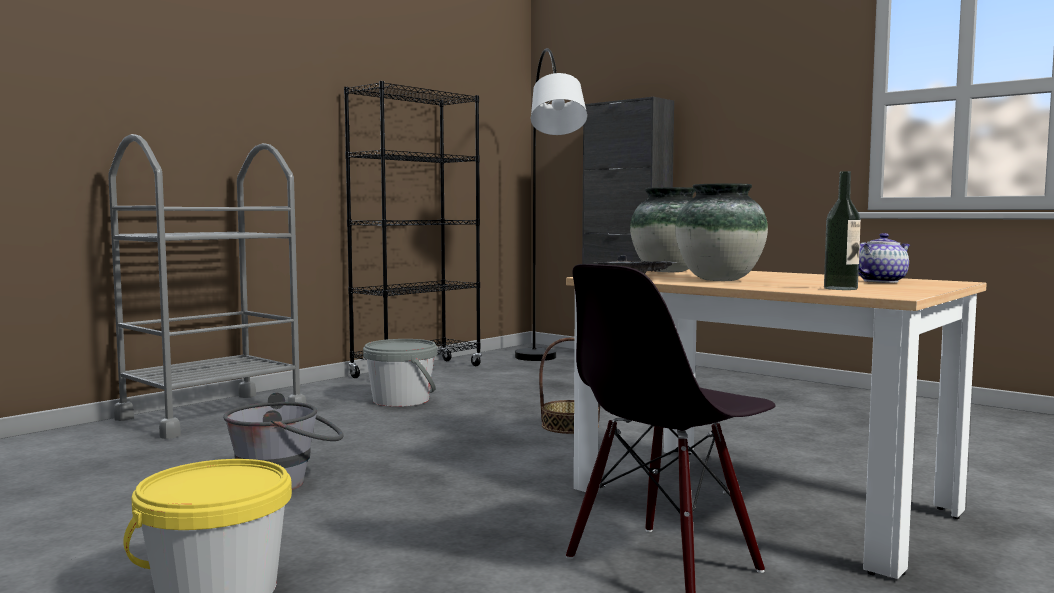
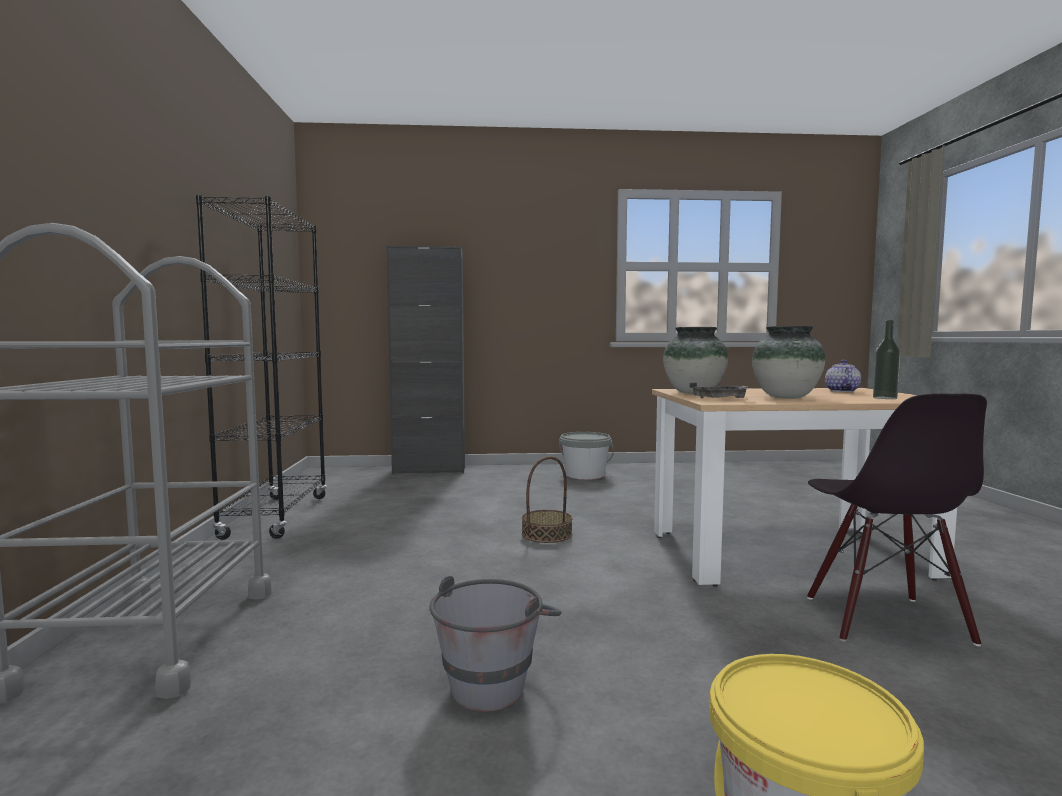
camera: 45 degrees left, 0 degrees up
grey bucket [363,339,437,407] -> grey bucket moved to [559,432,614,480]
grey floor lamp [515,48,587,361] -> none

